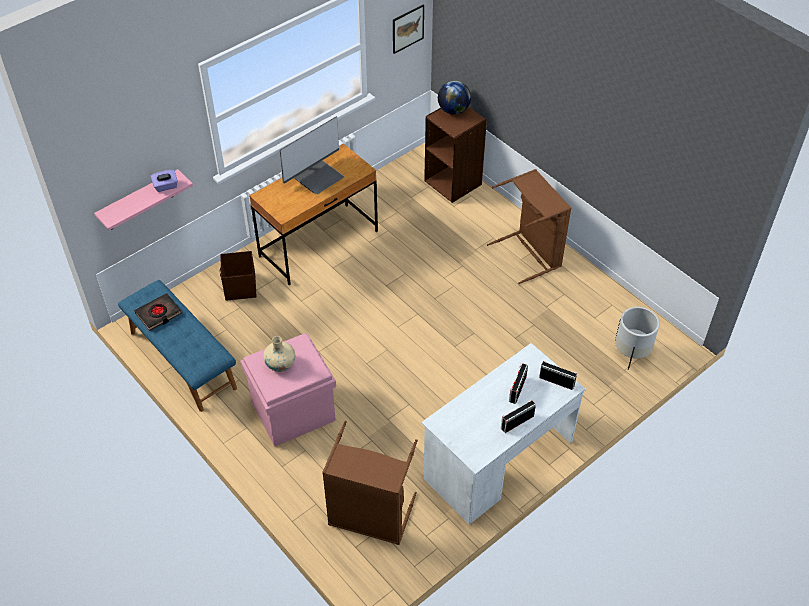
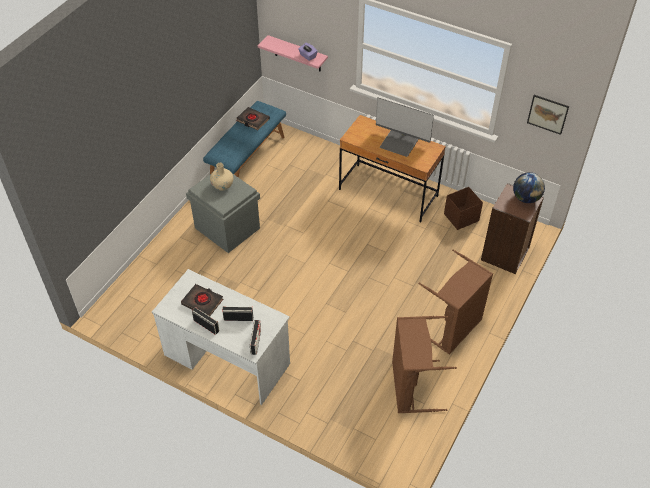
camera: 70 degrees right, 0 degrees up
brown storage box [220,251,257,301] -> brown storage box moved to [444,187,483,230]
pink storage box [240,333,336,447] -> grey storage box [186,168,260,253]
brown laundry basket [322,421,418,545] -> brown laundry basket moved to [392,316,457,413]
white planter [615,307,660,370] -> none
none -> black book [181,284,223,316]

